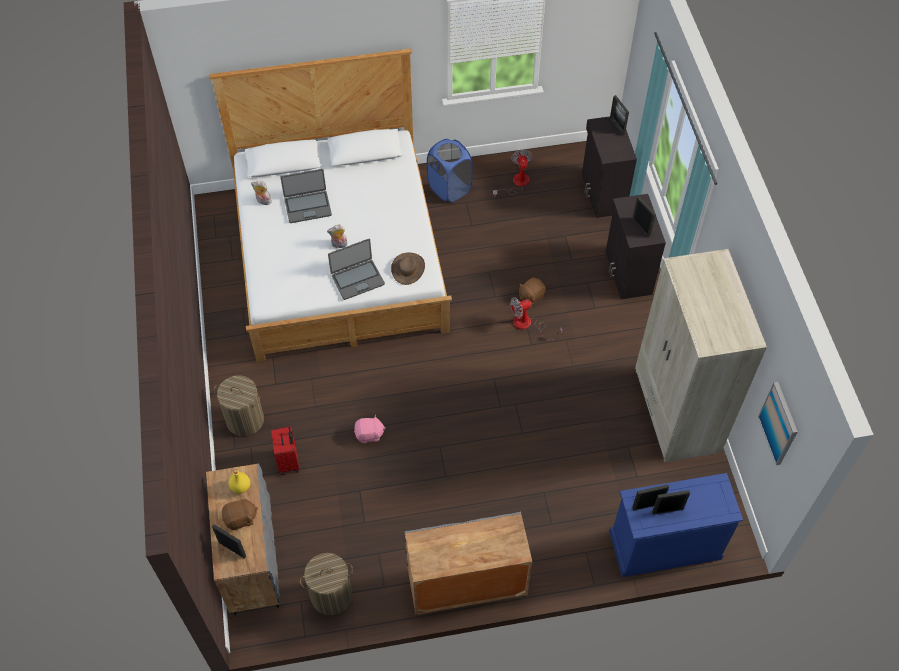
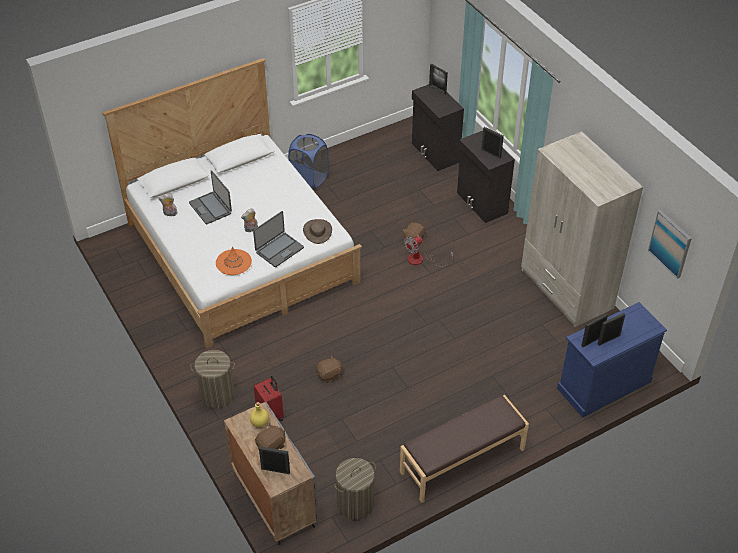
camera: 20 degrees left, 10 degrees down
laptop [280,169,332,223] -> laptop turned 90 degrees clockwise [189,170,232,224]
pink plush toy [354,415,386,443] -> brown plush toy [316,356,343,383]
grey cabinet [405,512,532,615] -> brown bench [400,395,529,503]
fan [493,149,532,197] -> none
none -> orange hat [216,246,252,275]

